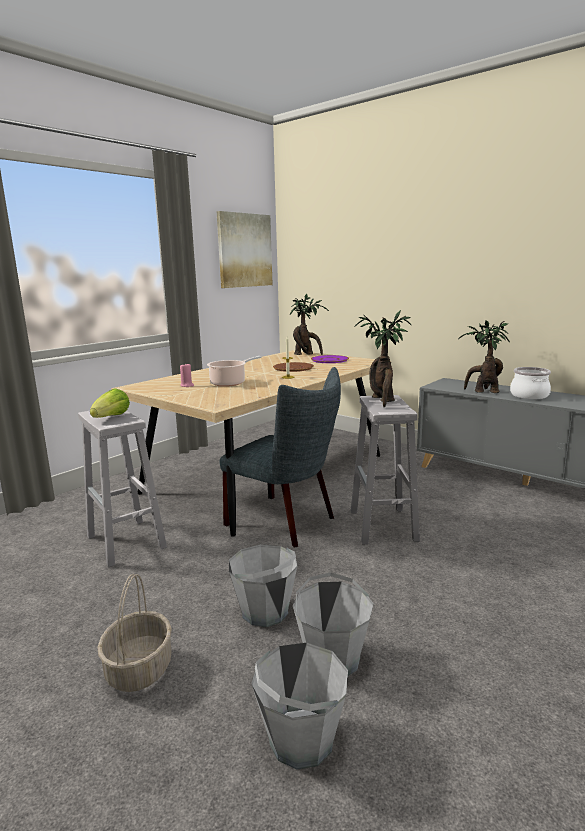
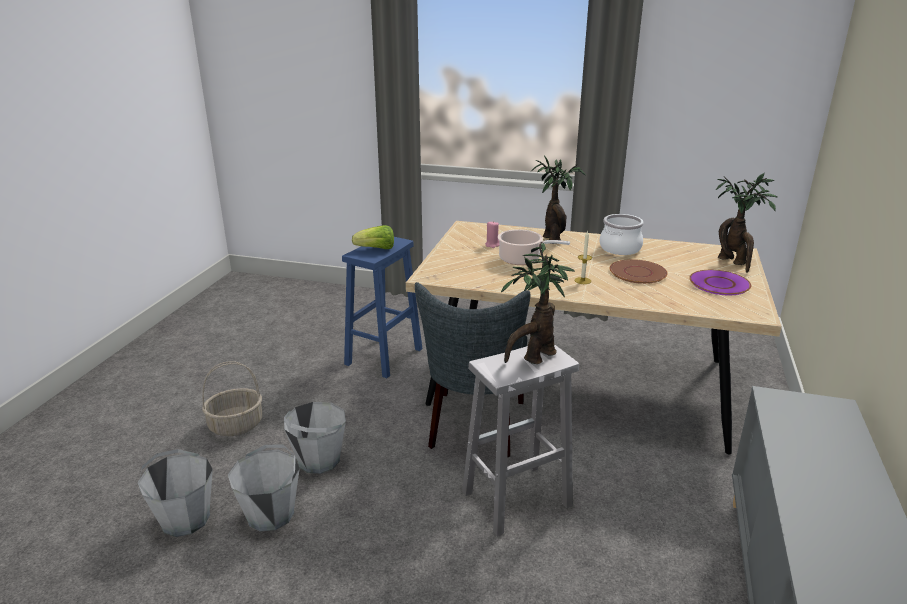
camera: 65 degrees right, 10 degrees up
white stool [78,411,167,567] -> blue stool [342,237,422,378]
picture [217,211,273,288] -> none
potted plant [458,320,510,393] -> potted plant moved to [531,156,586,244]
cooking pot [510,367,551,399] -> cooking pot moved to [600,214,644,255]

